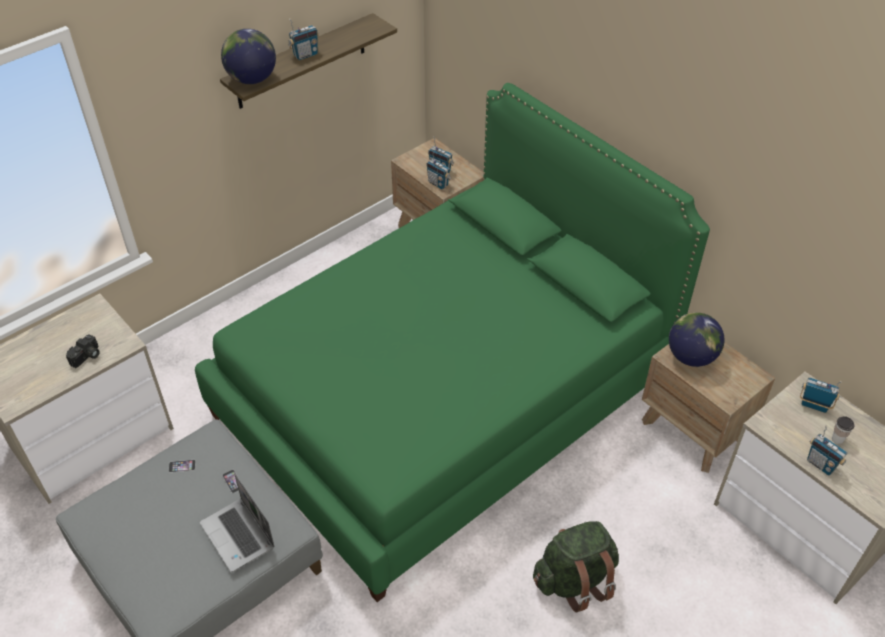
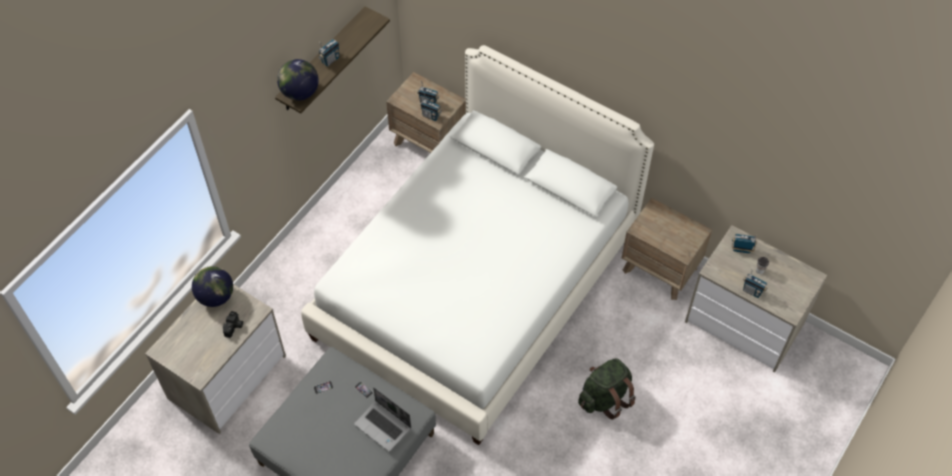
camera: 15 degrees left, 10 degrees up
green bed [195,83,710,602] -> white bed [301,45,654,445]
globe [669,312,724,367] -> globe moved to [192,266,233,307]

